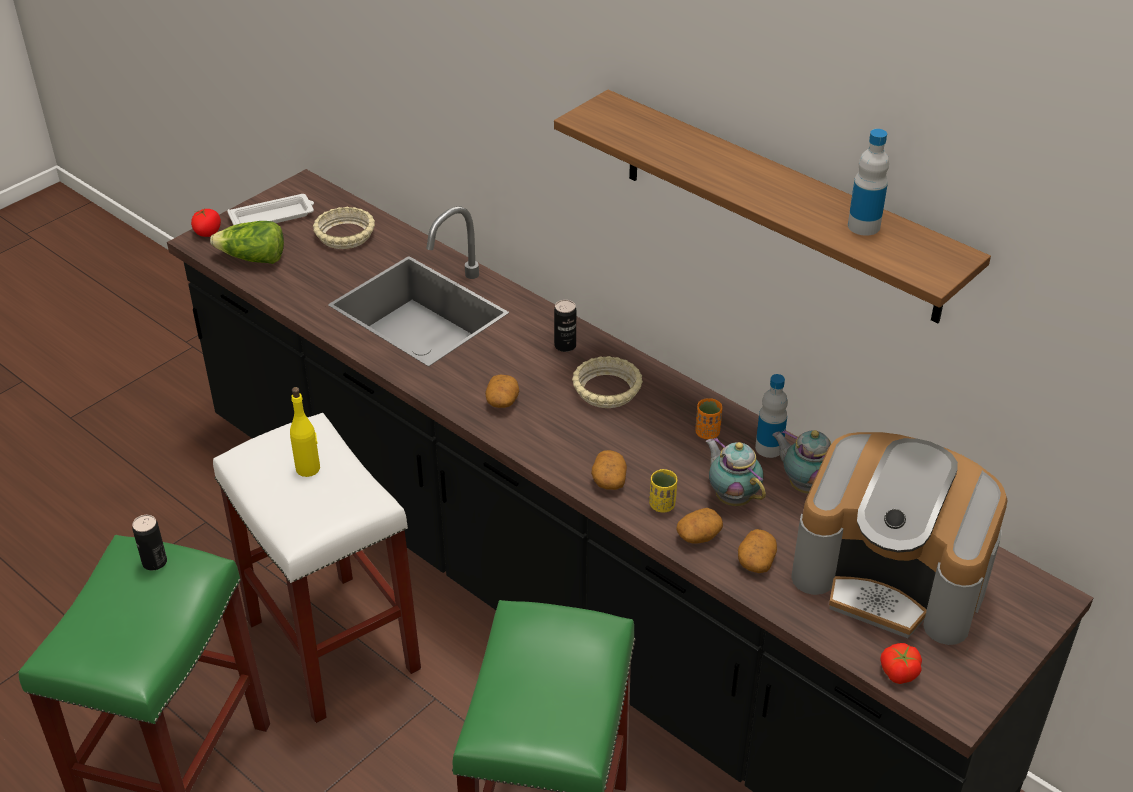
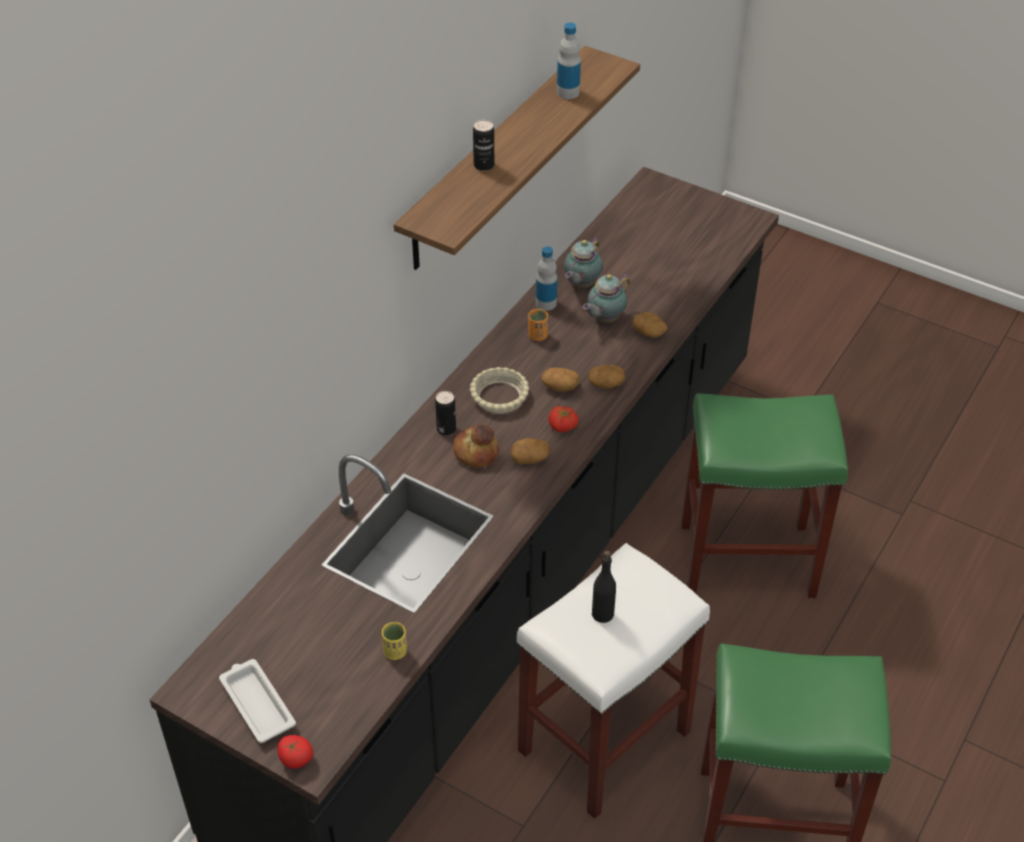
camera: 100 degrees left, 5 degrees up
can [132,515,167,570] -> can moved to [473,120,494,171]
lettuce [210,221,284,264] -> none
yellow bottle [290,387,320,477] -> black bottle [592,551,616,623]
beige bowl [313,207,375,249] -> none
yellow cup [649,469,677,512] -> yellow cup moved to [382,622,407,660]
potato [738,529,777,573] -> potato moved to [542,368,580,392]
coffee machine [791,432,1008,645] -> none
tomato [880,643,922,684] -> tomato moved to [548,406,579,432]
none -> bread [453,424,499,468]

